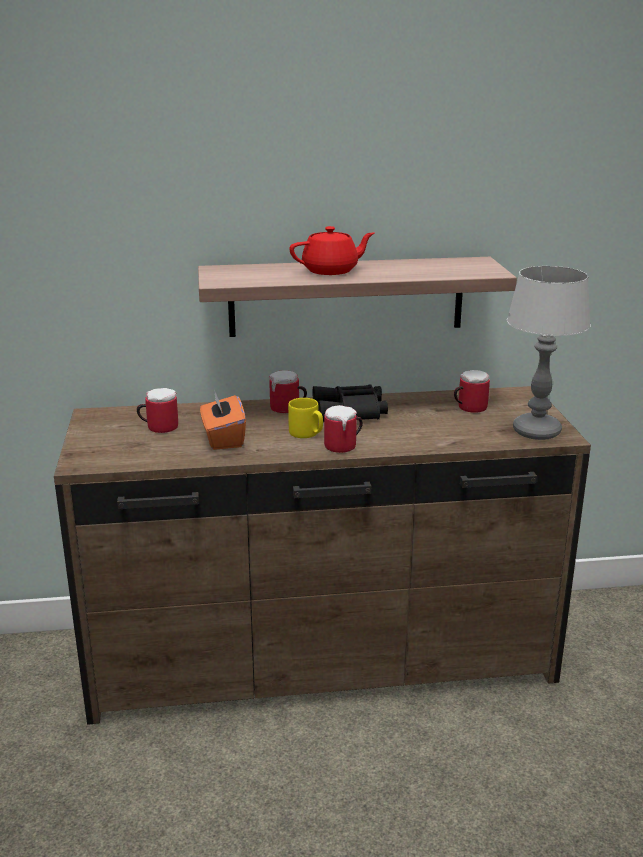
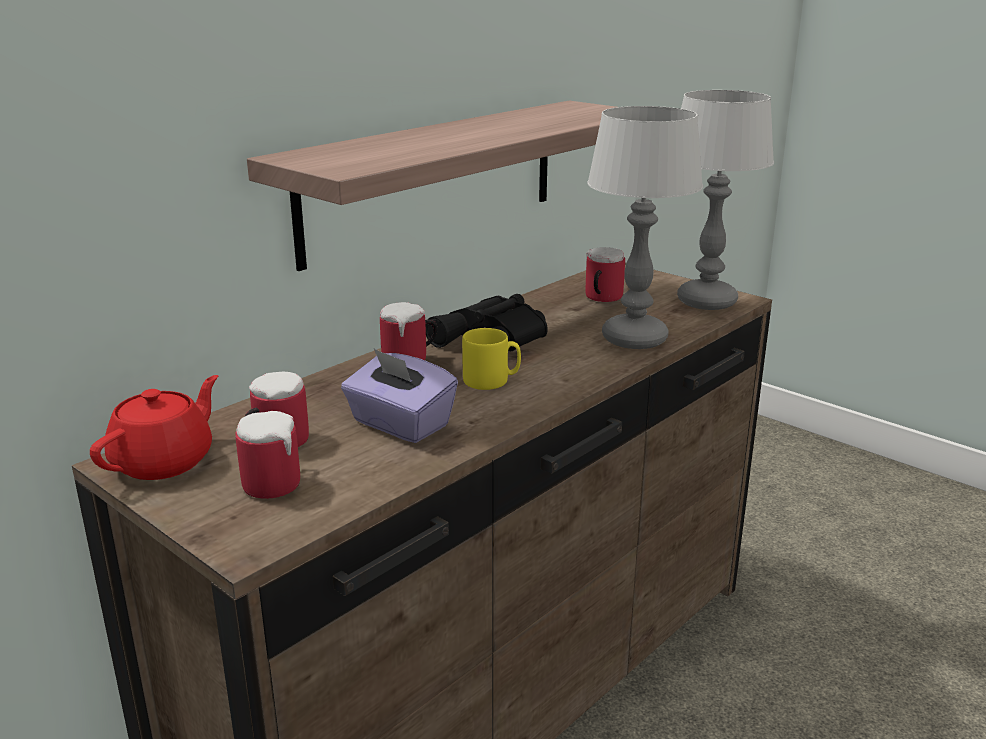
camera: 40 degrees left, 0 degrees up
orange tissue box [200,390,246,450] -> purple tissue box [341,349,458,443]
red teapot [289,226,375,275] -> red teapot moved to [90,375,218,480]
mug [324,405,363,453] -> mug moved to [235,411,300,499]
none -> table lamp [587,106,703,349]

